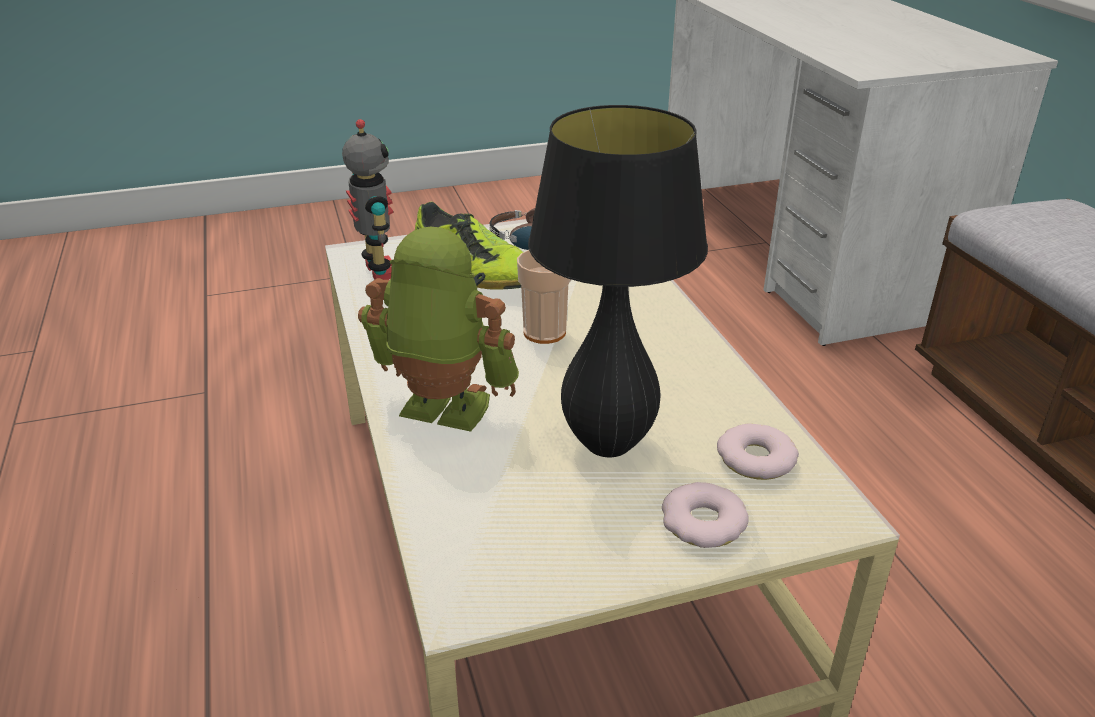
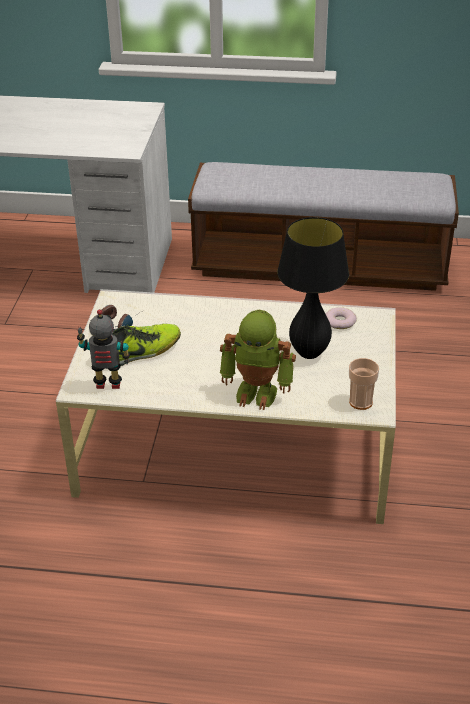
camera: 65 degrees left, 5 degrees up
toy robot [358,227,519,432] -> toy robot turned 120 degrees counterclockwise [220,310,296,410]
cup [517,250,571,344] -> cup moved to [349,358,379,410]
donut [662,482,749,548] -> none

